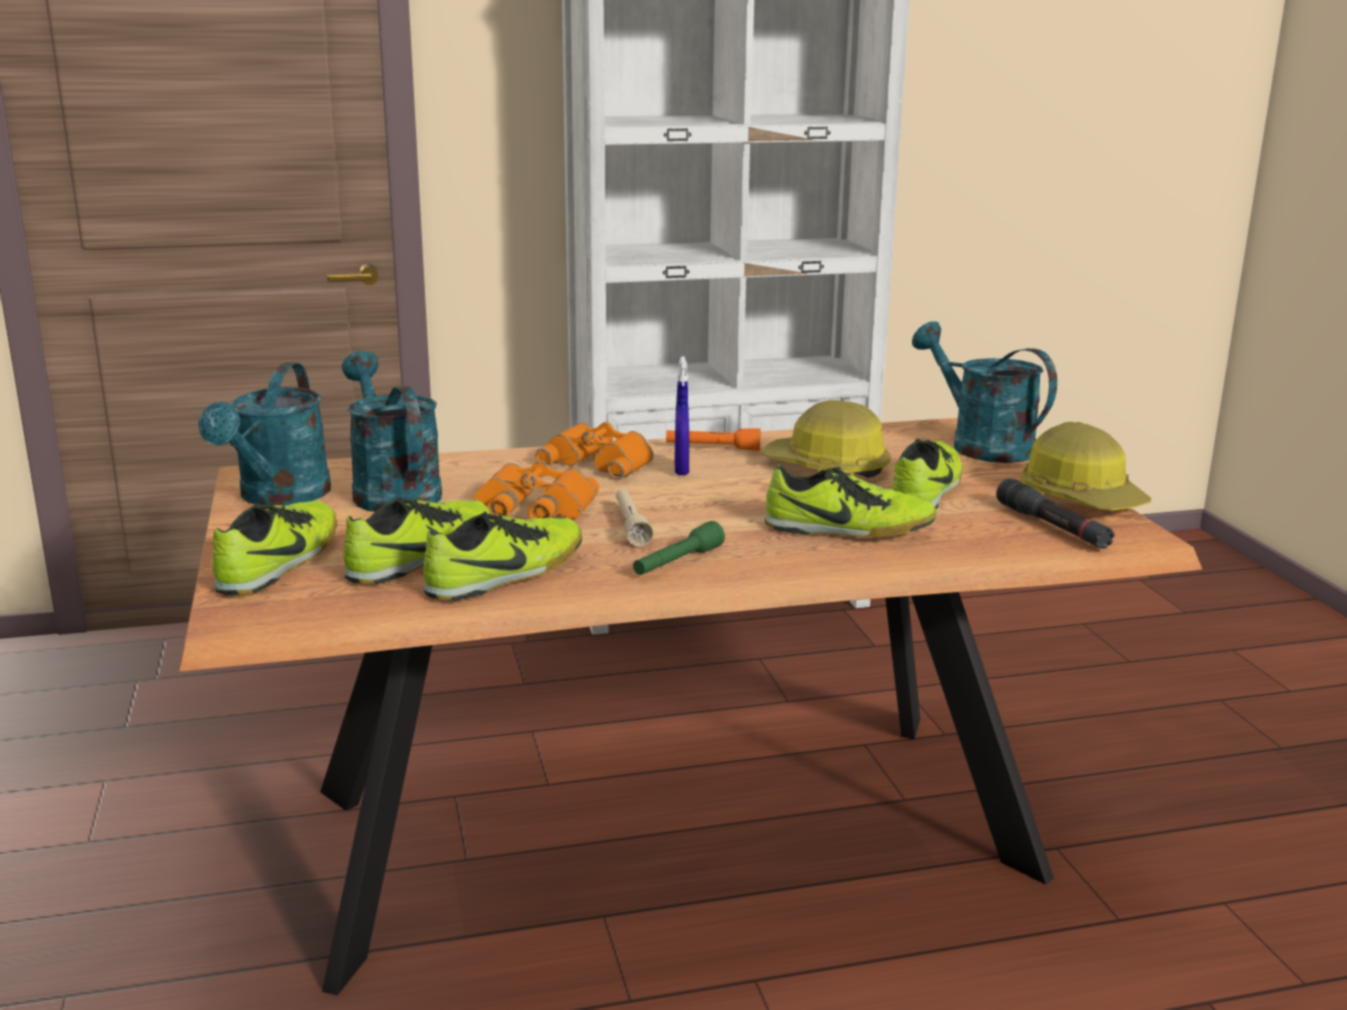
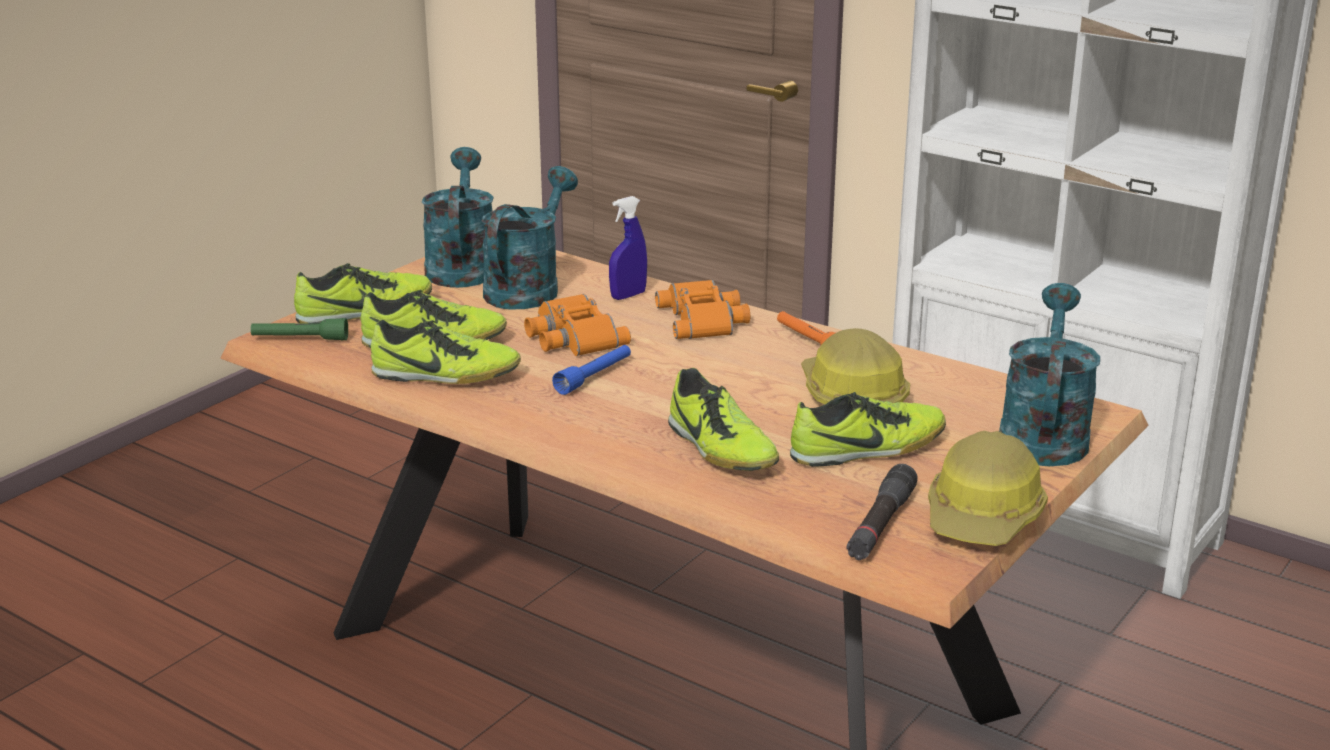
camera: 50 degrees right, 5 degrees up
turquoise watering can [198,362,331,506] -> turquoise watering can turned 120 degrees clockwise [422,147,494,288]
beige flashlight [616,489,654,547] -> blue flashlight [552,345,631,395]
green flashlight [633,521,725,575] -> green flashlight moved to [251,318,348,340]
blue spray bottle [674,356,689,475] -> blue spray bottle moved to [609,196,647,300]

